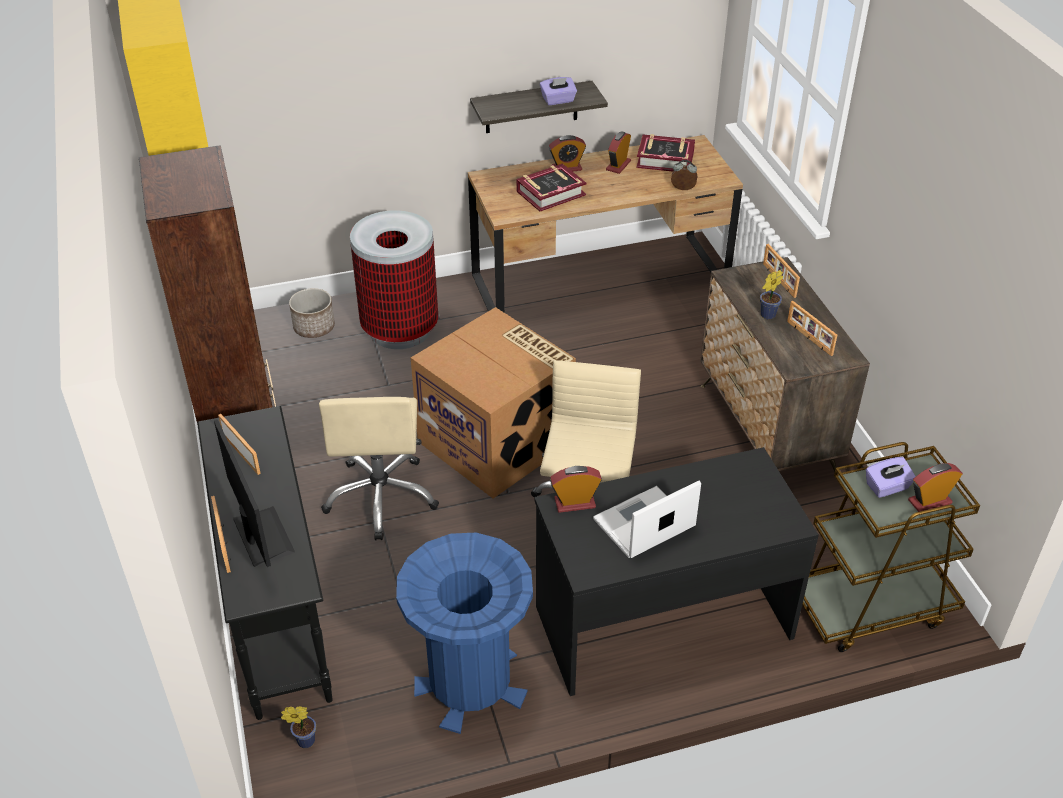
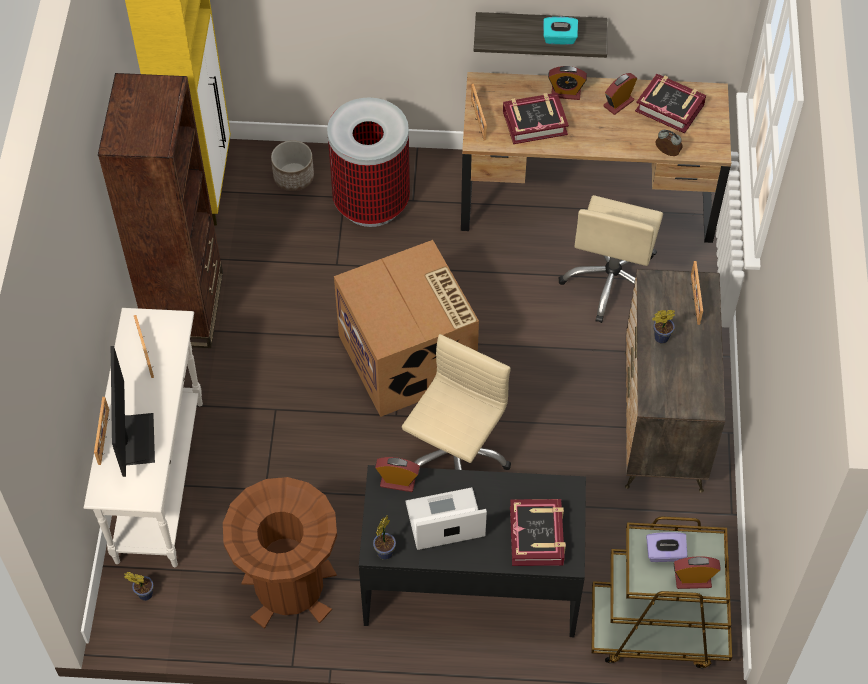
camera: 20 degrees right, 15 degrees up
black console table [197,406,333,720] -> white console table [84,308,203,567]
beige office chair [319,397,439,540] -> beige office chair moved to [559,195,663,323]
blue trash can [396,533,533,734] -> brown trash can [223,477,337,629]
purple tissue box [540,77,577,105] -> turquoise tissue box [543,17,578,45]
picture frame [787,301,837,356] -> picture frame moved to [471,84,487,141]
none -> potted plant [373,515,396,560]
none -> book [510,499,566,566]

